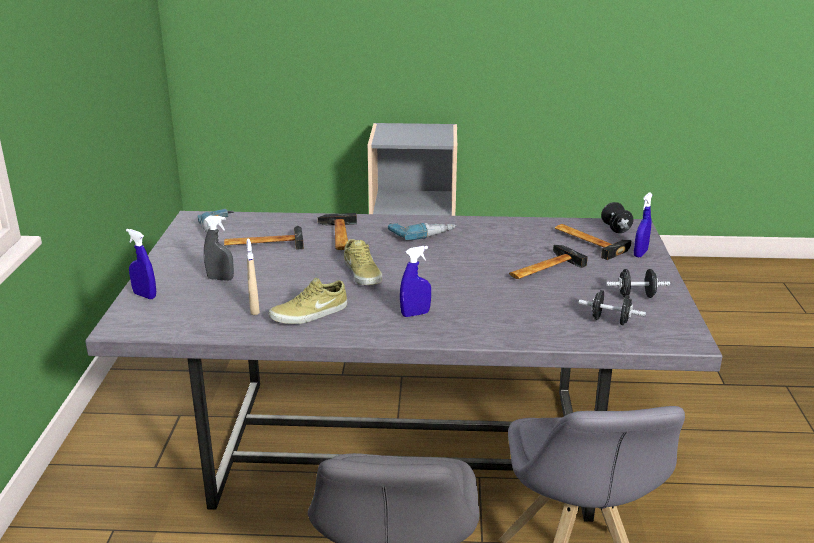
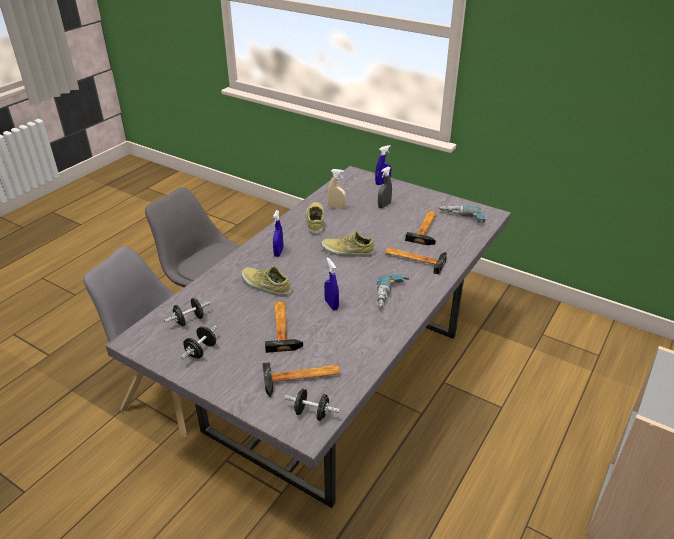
camera: 120 degrees right, 10 degrees up
blue spray bottle [634,192,653,257] -> blue spray bottle moved to [324,257,339,310]
none -> beige shoe [241,266,291,297]

